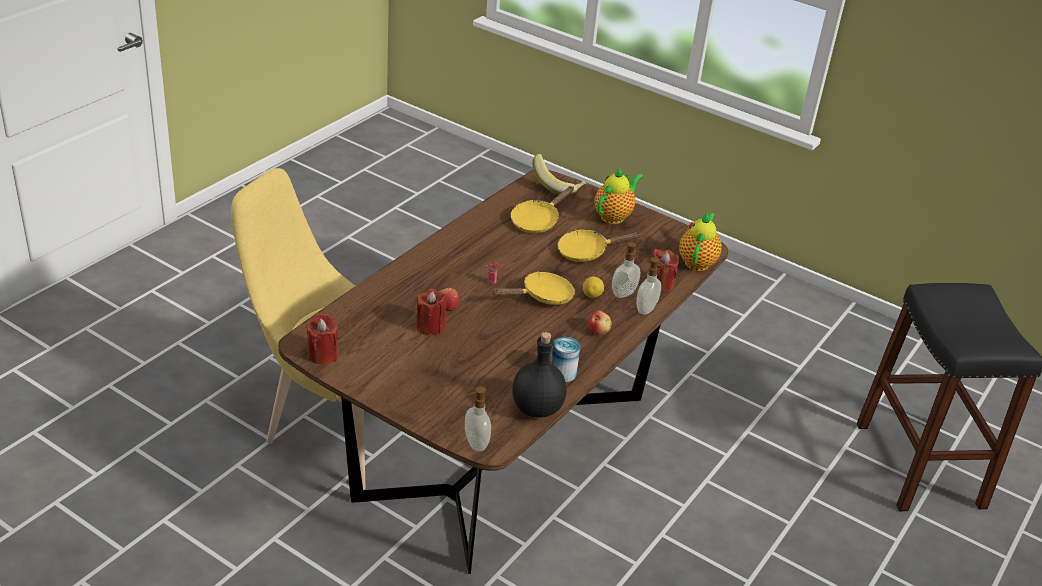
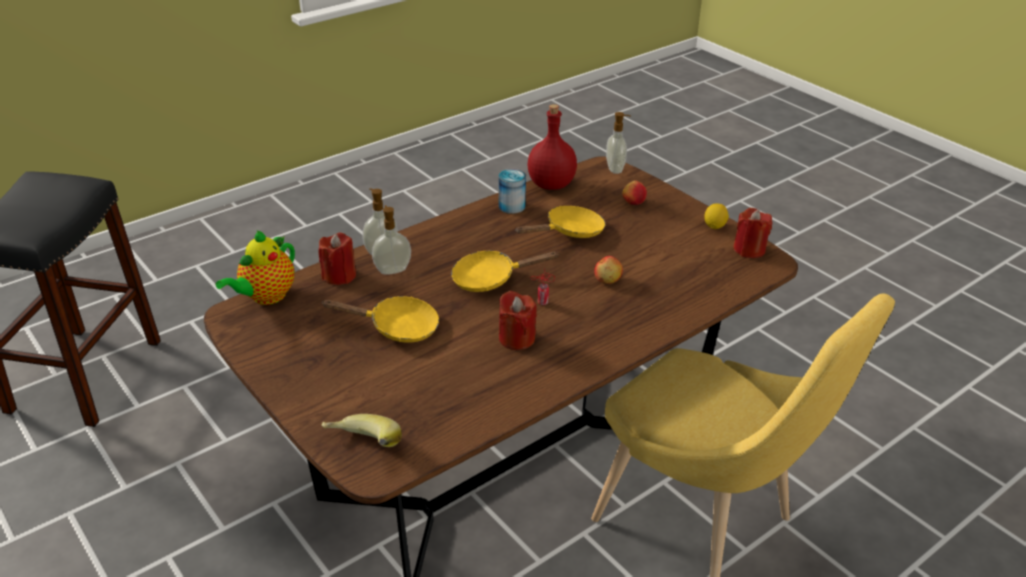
camera: 160 degrees left, 0 degrees up
red candle [416,289,447,335] -> red candle moved to [499,291,537,350]
yellow frying pan [511,186,574,233] -> yellow frying pan moved to [516,206,606,238]
black bottle [512,332,566,418] -> red bottle [528,104,577,190]
lemon [583,277,604,298] -> lemon moved to [704,203,729,229]
apple [588,310,611,335] -> apple moved to [622,181,647,205]
teapot [594,168,643,224] -> none

